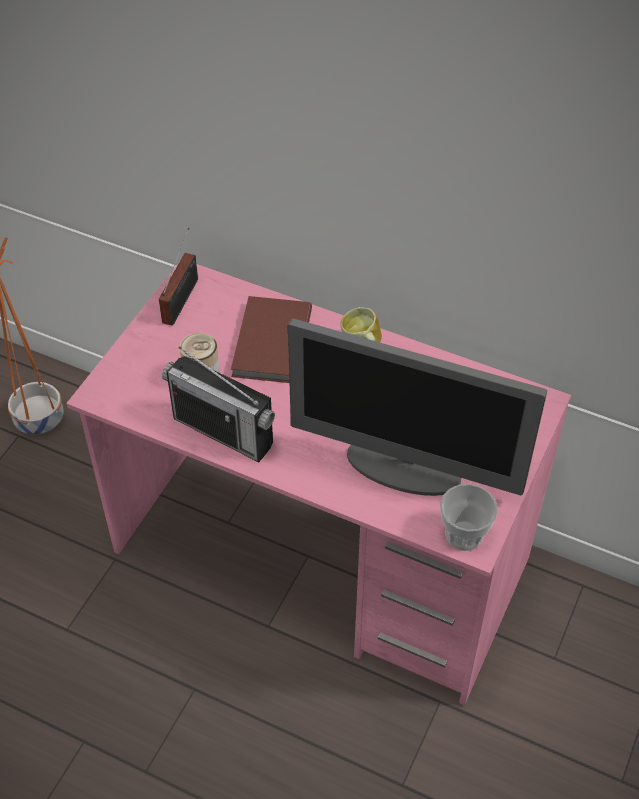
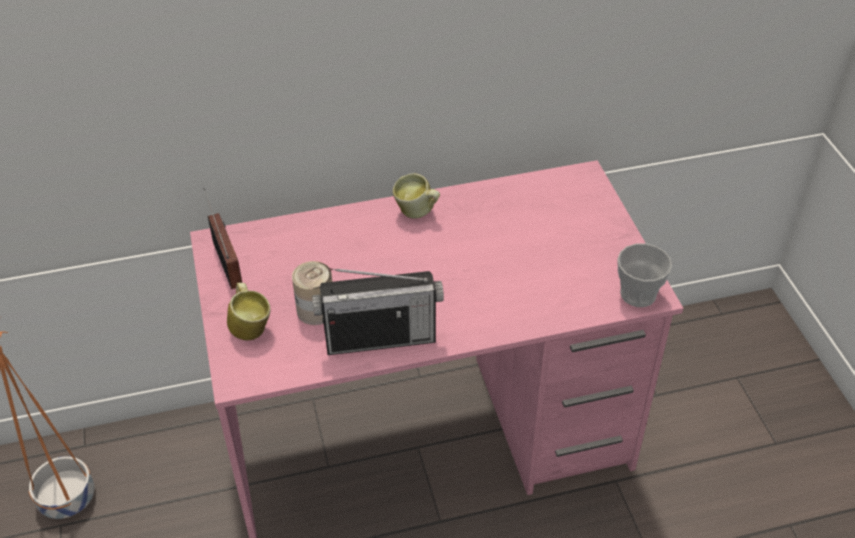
camera: 40 degrees left, 5 degrees down
brown book [231,296,312,383] -> none
monitor [287,318,547,496] -> none
none -> mug [227,283,271,341]

